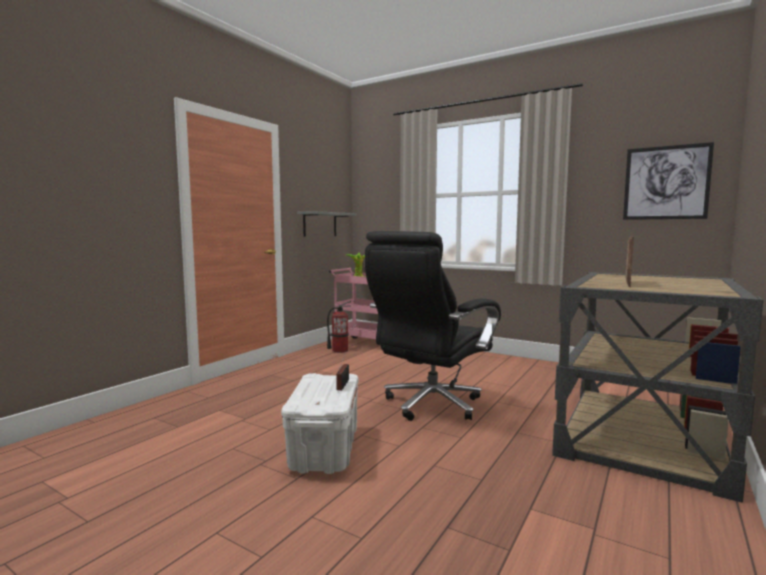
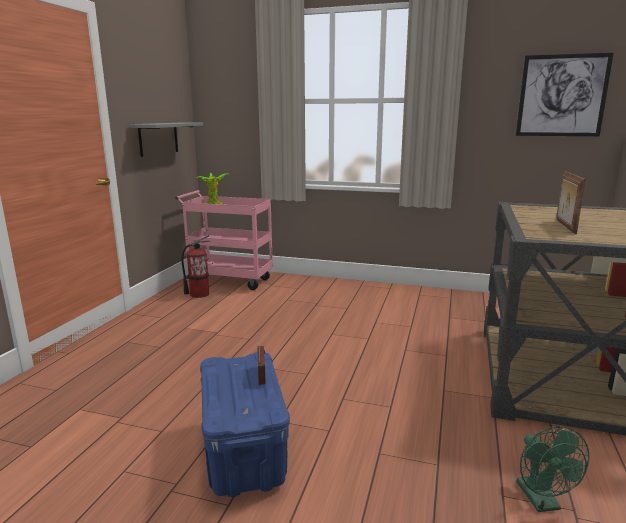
camera: 15 degrees left, 10 degrees up
white storage box [281,373,358,474] -> blue storage box [200,352,290,498]
black office chair [365,231,501,421] -> none
none -> green fan [516,426,589,512]

